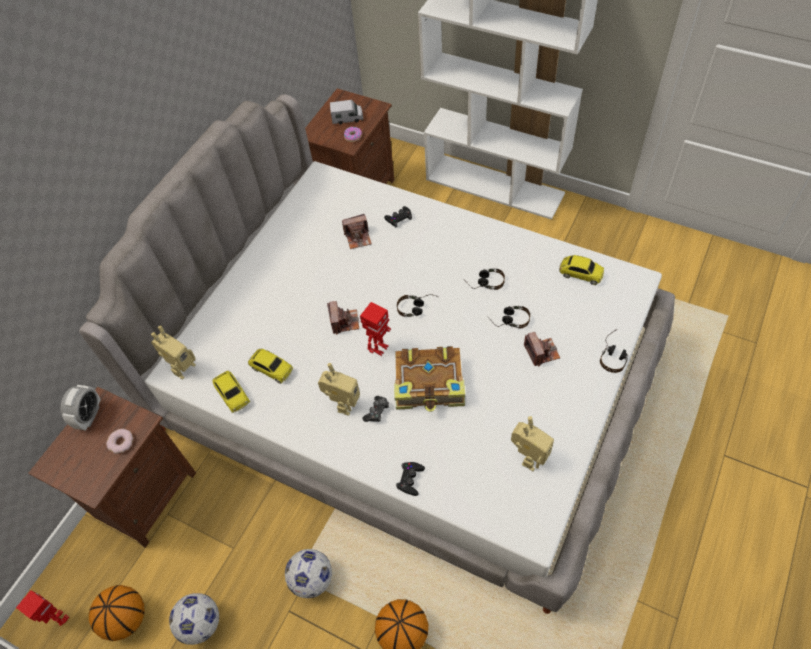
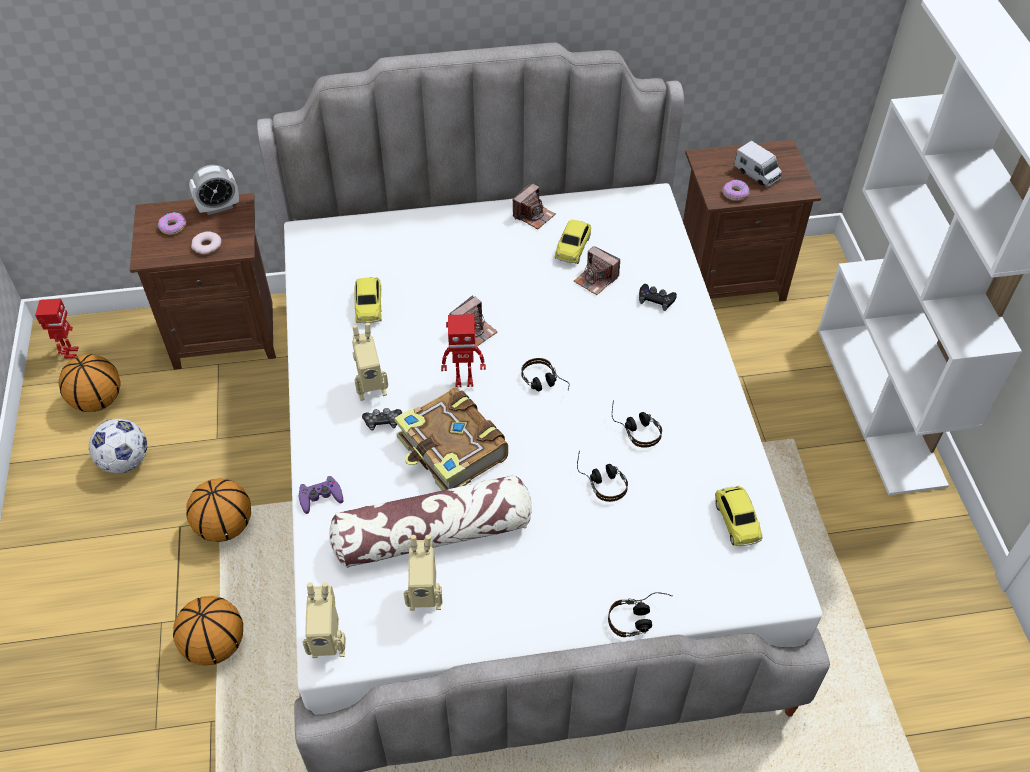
camera: 50 degrees right, 5 degrees down
toy robot [151,325,196,380] -> toy robot moved to [302,582,346,658]
toy car [212,371,250,413] -> toy car moved to [555,220,591,264]
football [285,549,332,598] -> basketball [186,478,251,542]
black game controller [396,462,425,496] -> purple game controller [299,476,343,514]
camera [524,332,560,366] -> camera moved to [513,183,555,229]
none -> donut [158,212,186,235]
none -> pillow [329,474,532,568]

